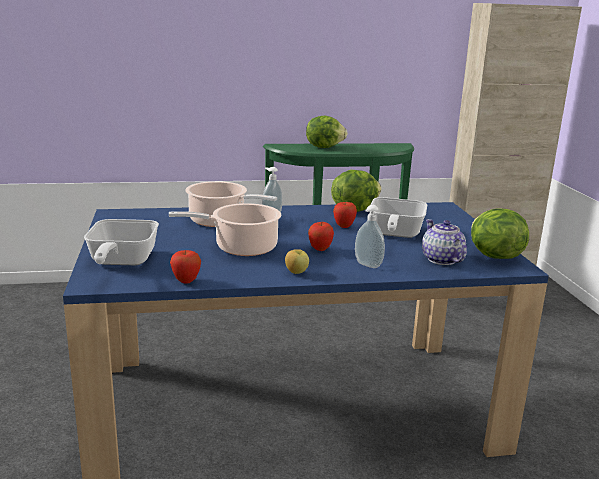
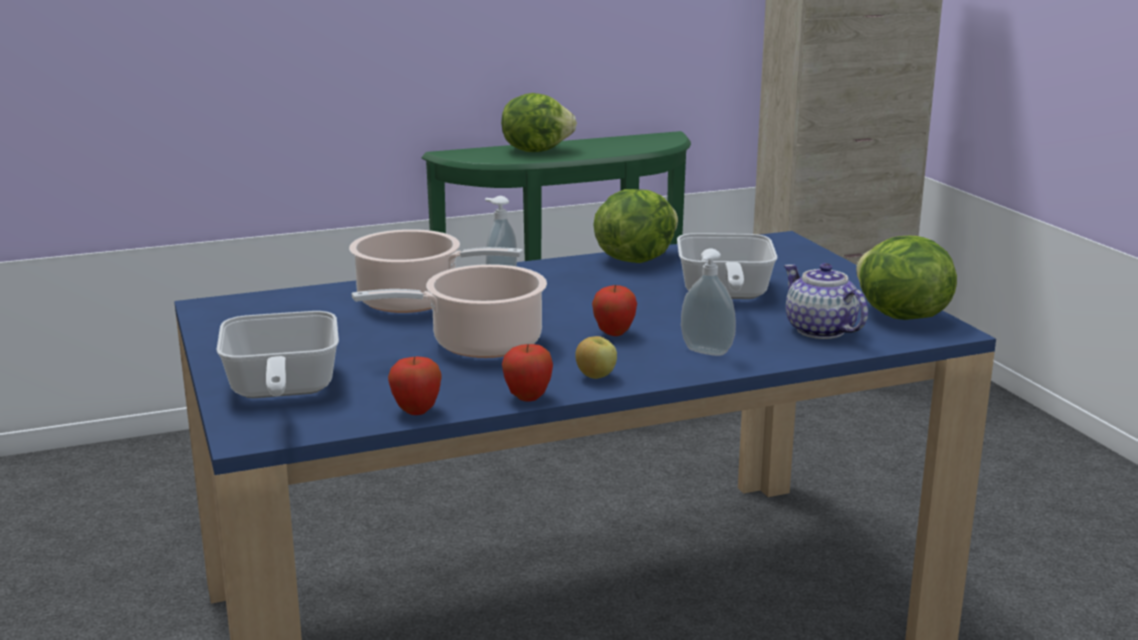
camera: 10 degrees left, 0 degrees up
apple [333,202,357,228] -> apple moved to [502,344,553,401]

